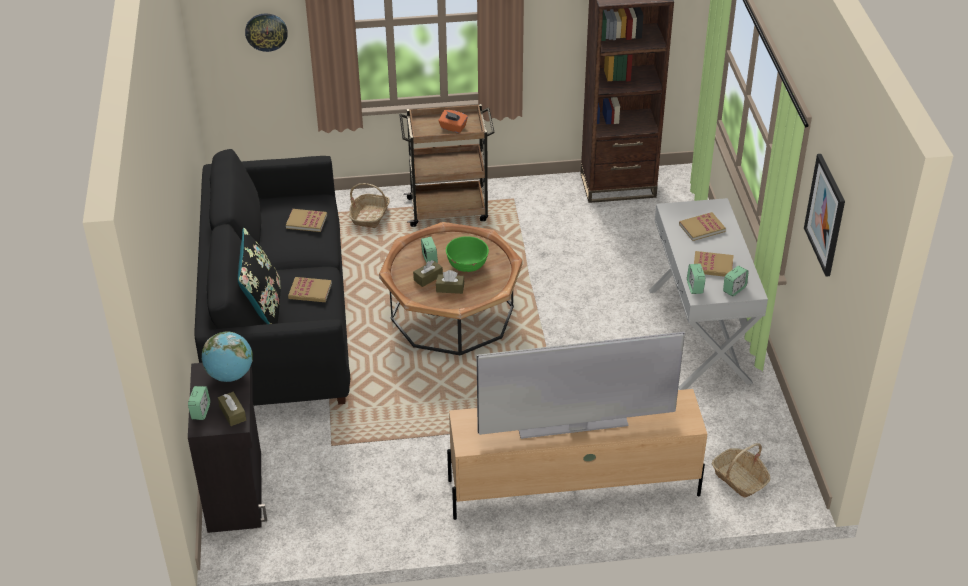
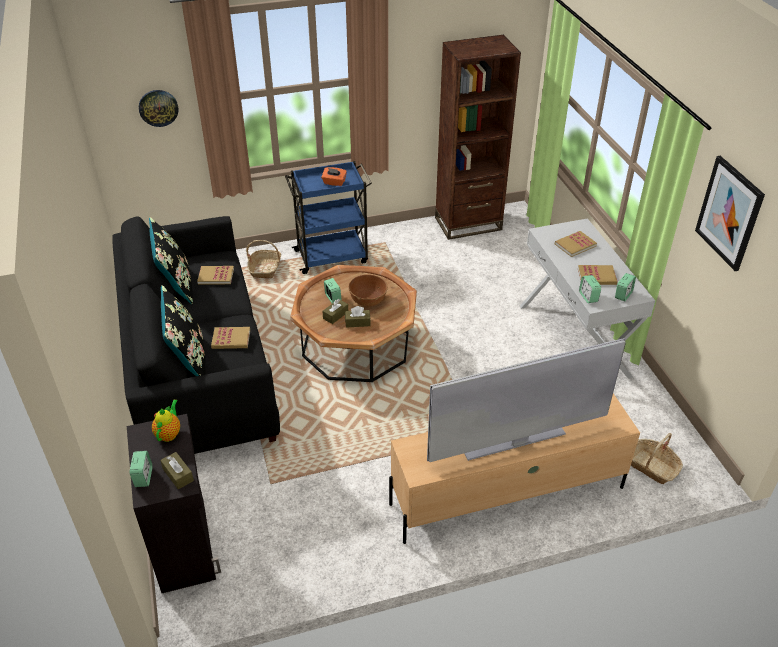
camera: 10 degrees left, 0 degrees up
globe [202,332,253,382] -> teapot [152,400,180,442]
brown cart [400,104,495,227] -> blue cart [285,161,372,274]
green bowl [446,236,489,272] -> brown bowl [348,274,388,306]
none -> black pillow [149,217,193,304]

